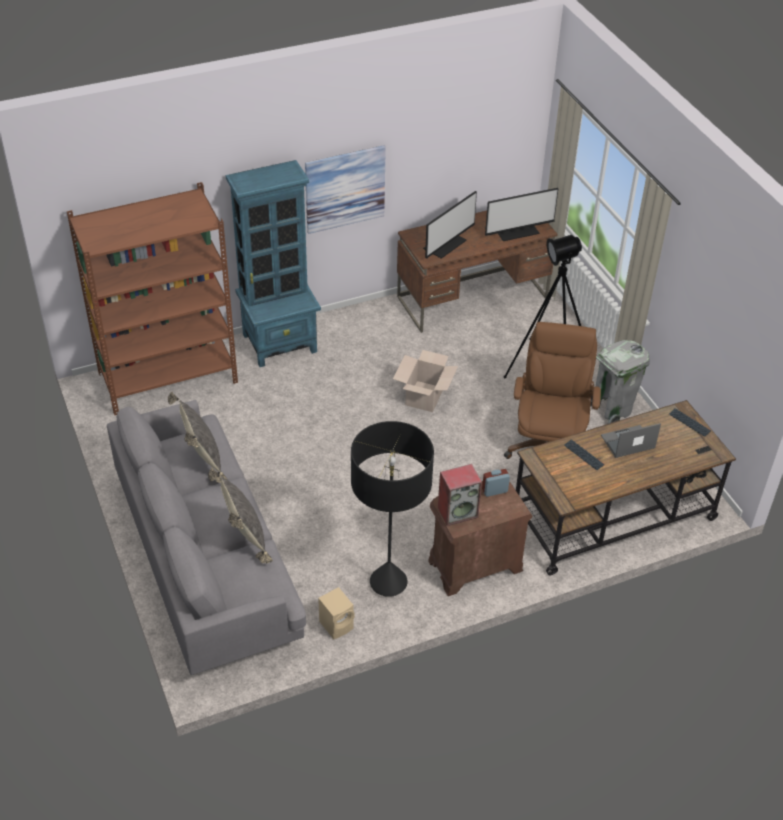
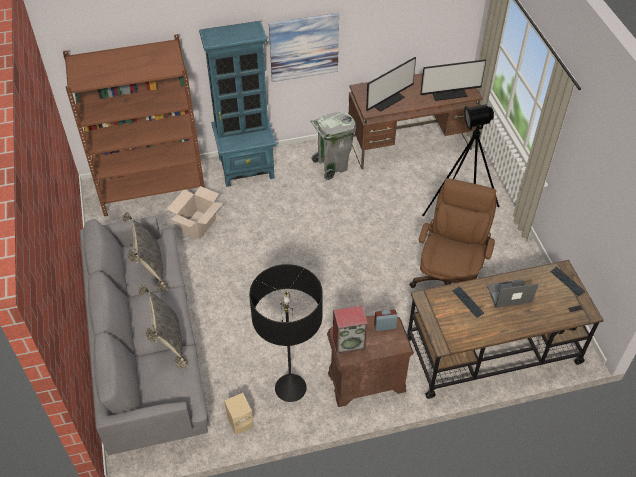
camera: 10 degrees right, 5 degrees up
cardboard box [393,350,458,412] -> cardboard box moved to [167,186,223,239]
grey trash can [590,340,650,424] -> grey trash can moved to [310,112,356,180]

